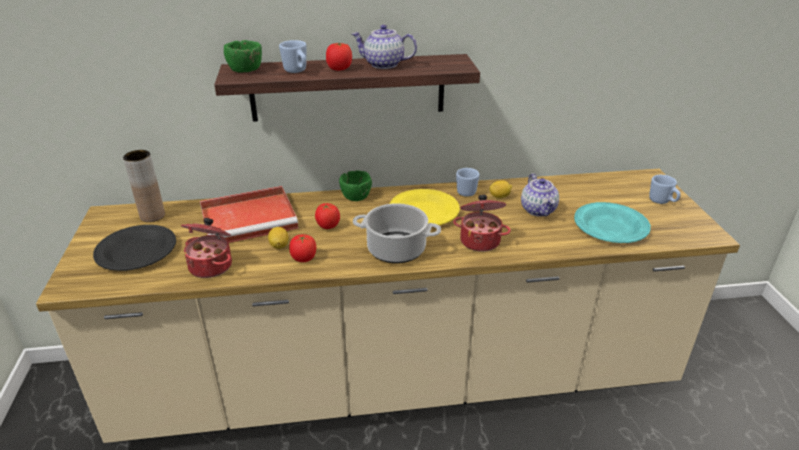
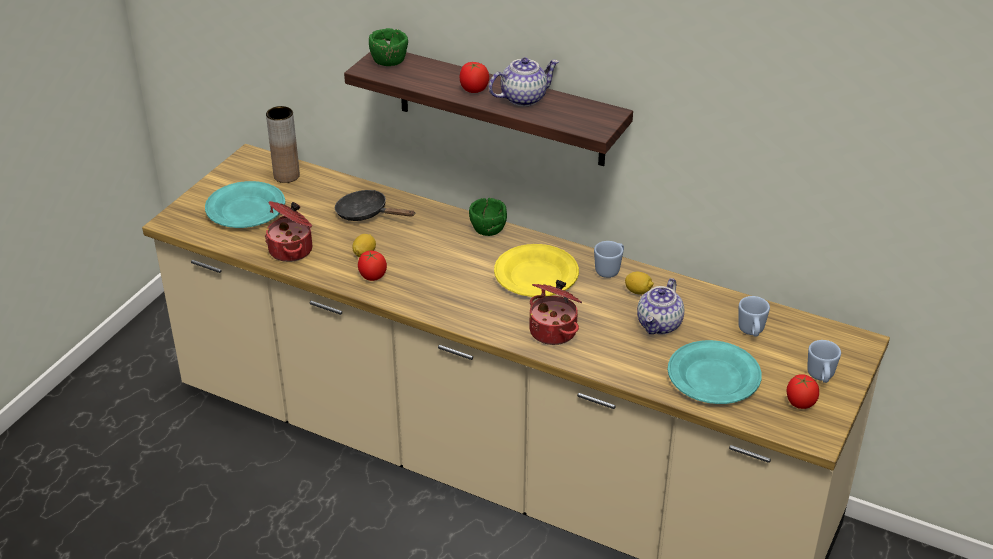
camera: 35 degrees right, 5 degrees up
black plate [93,225,176,271] -> turquoise plate [205,181,285,228]
red tray [200,186,298,243] -> black frying pan [335,190,415,221]
blue mug [279,40,307,73] -> blue mug moved to [738,296,770,337]
tomato [315,203,340,229] -> tomato moved to [786,374,819,409]
teapot [352,25,417,69] -> teapot turned 105 degrees clockwise [489,58,559,106]
cooking pot [353,203,441,264] -> none

